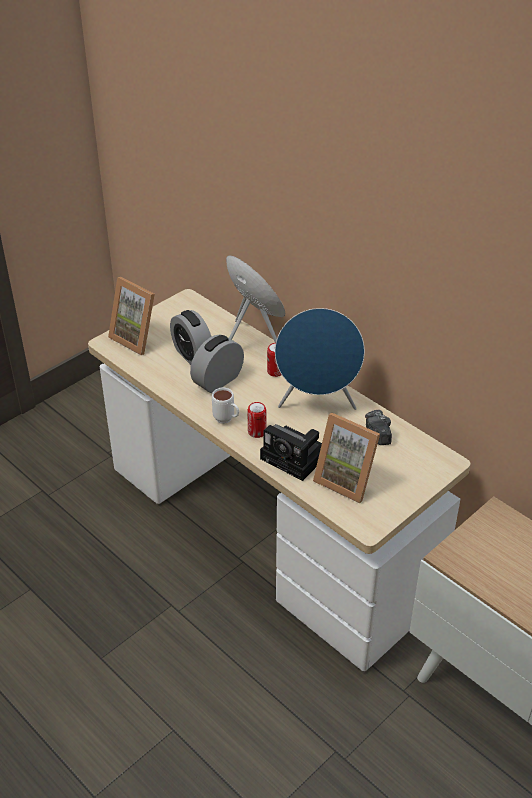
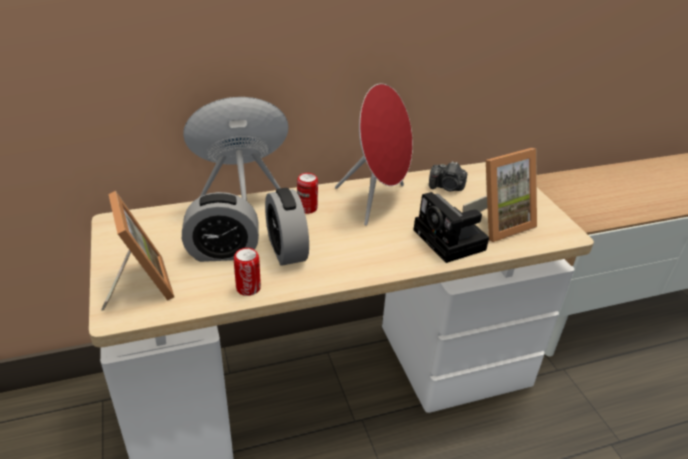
camera: 65 degrees left, 5 degrees down
picture frame [108,277,155,355] -> picture frame turned 90 degrees counterclockwise [101,191,174,310]
white mug [212,388,239,424] -> none
can [247,402,266,438] -> can moved to [234,248,261,296]
camera [260,424,322,481] -> camera turned 90 degrees clockwise [414,192,489,263]
blue speaker [275,308,365,410] -> red speaker [335,84,413,226]

